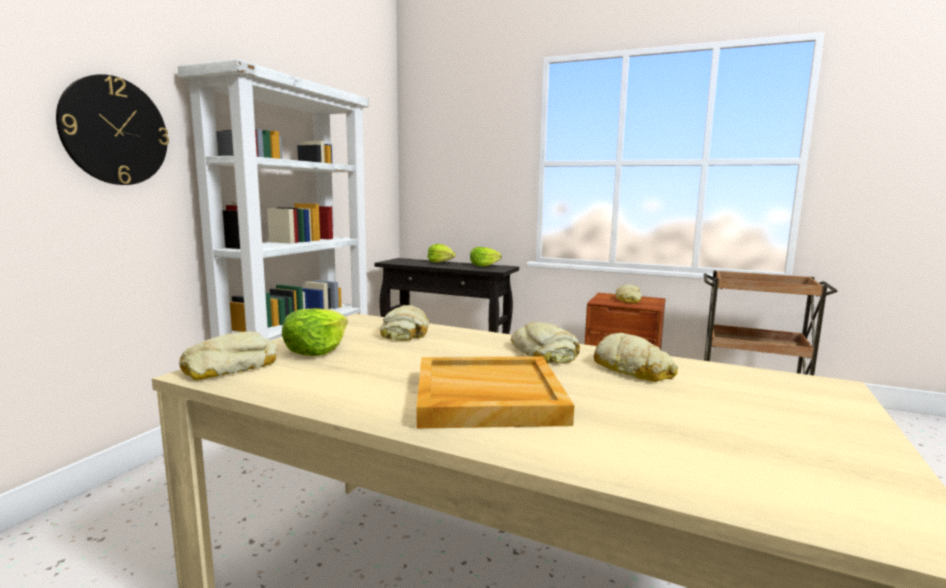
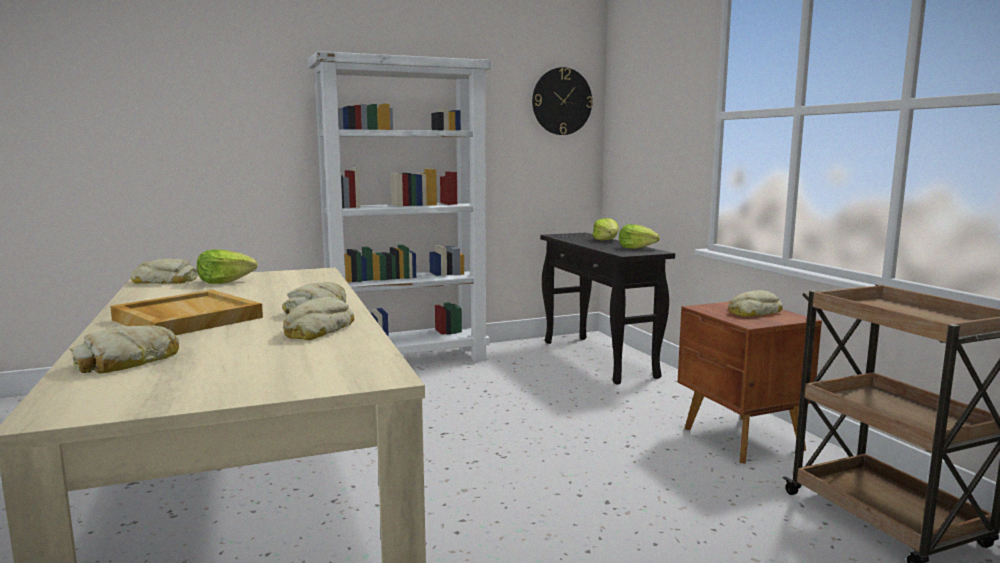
camera: 45 degrees right, 0 degrees up
wall clock [56,74,169,185] -> wall clock moved to [532,67,593,135]
bread [380,305,429,341] -> bread moved to [70,325,179,374]

